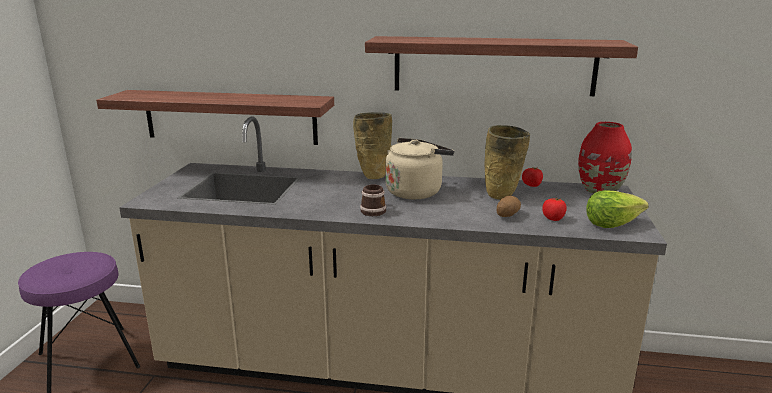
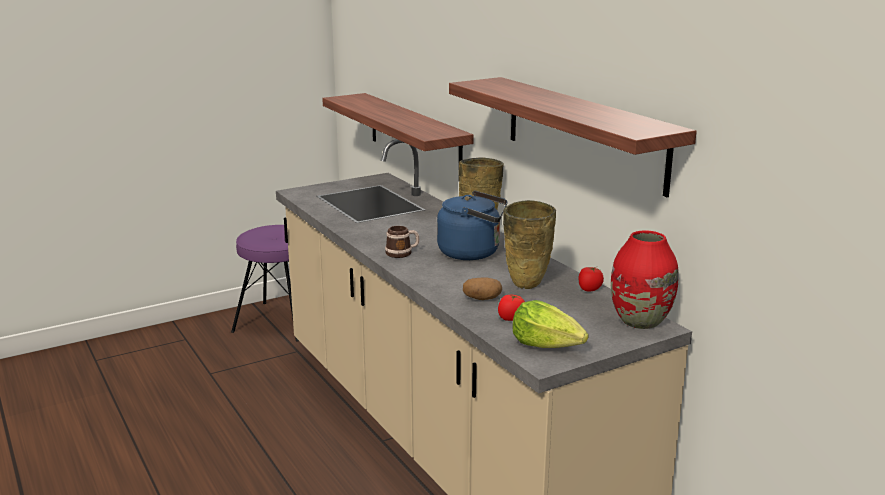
camera: 50 degrees right, 0 degrees up
beige kettle [385,138,454,199] -> blue kettle [437,191,508,260]

